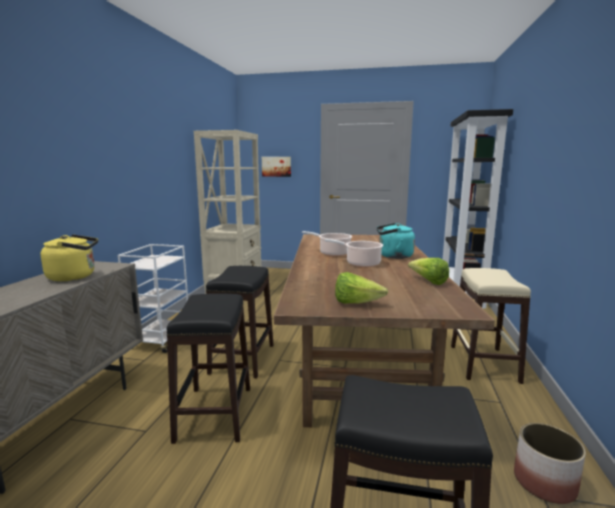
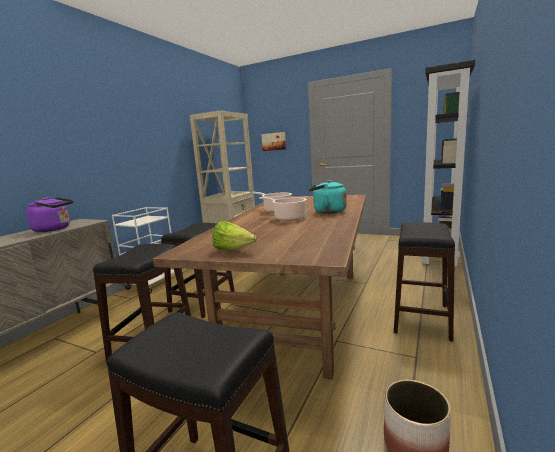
camera: 15 degrees right, 0 degrees up
yellow kettle [41,234,98,281] -> purple kettle [26,197,73,232]
lettuce [408,258,449,285] -> none
beige stool [451,268,531,384] -> black stool [394,222,455,341]

